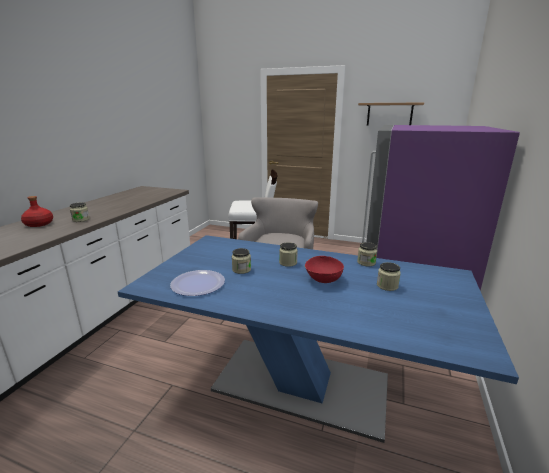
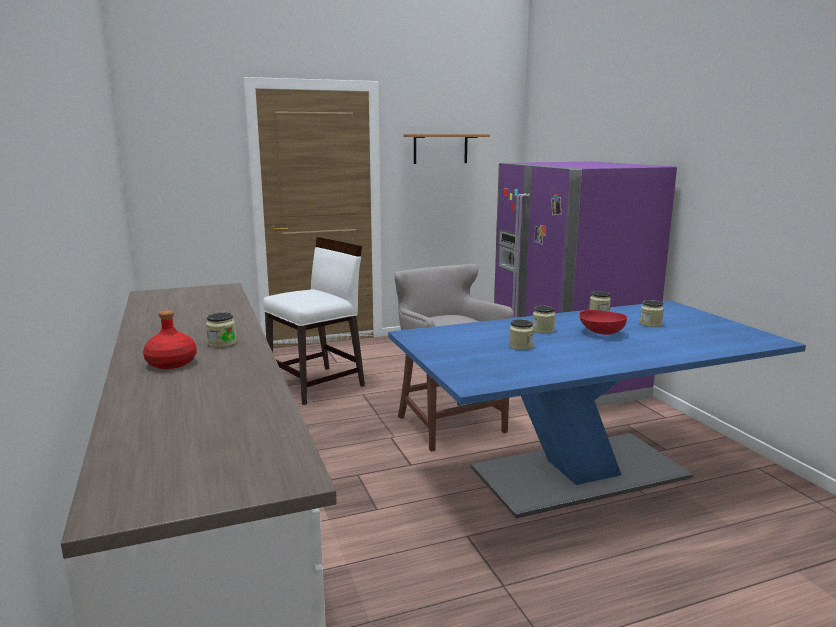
camera: 40 degrees left, 5 degrees down
plate [170,270,225,296] -> none

